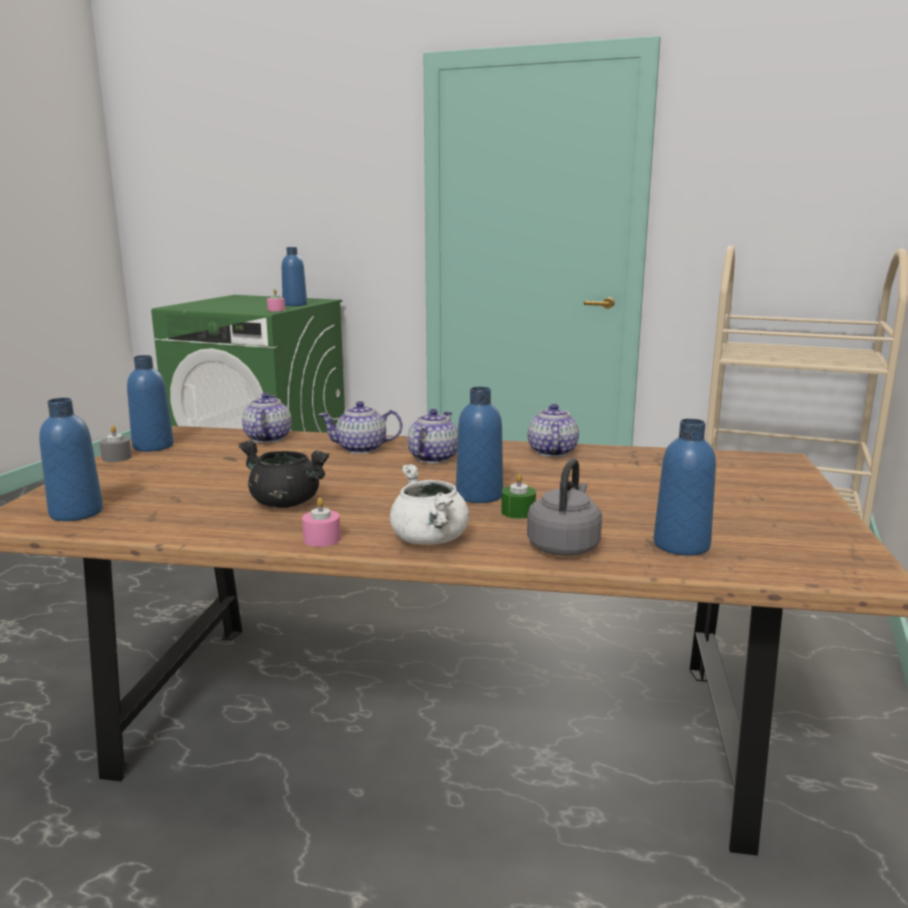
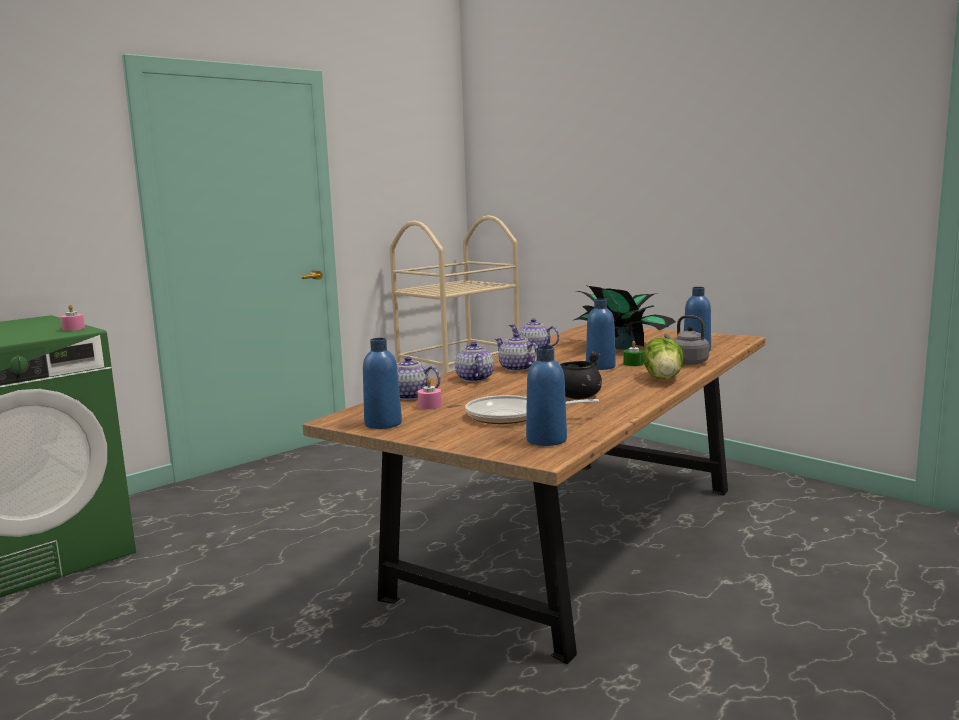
camera: 65 degrees left, 5 degrees down
grey candle [100,425,132,462] -> none
blue bottle [282,247,307,306] -> none
pink candle [302,497,341,547] -> pink candle moved to [417,378,442,409]
teapot [318,401,402,454] -> teapot turned 150 degrees clockwise [455,342,494,382]
white cooking pot [390,464,469,545] -> lettuce [643,337,683,379]
none -> frying pan [465,395,599,424]
none -> potted plant [572,286,676,350]

